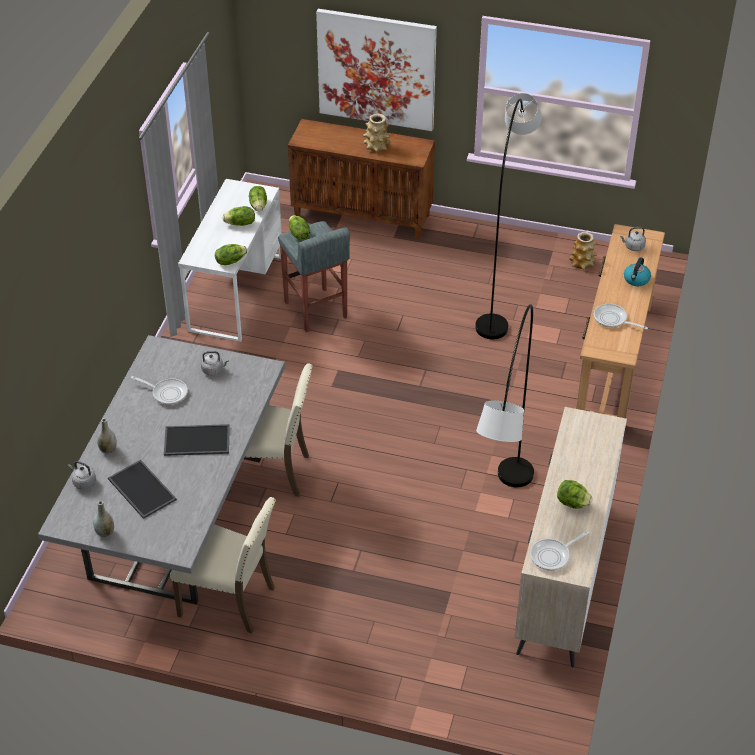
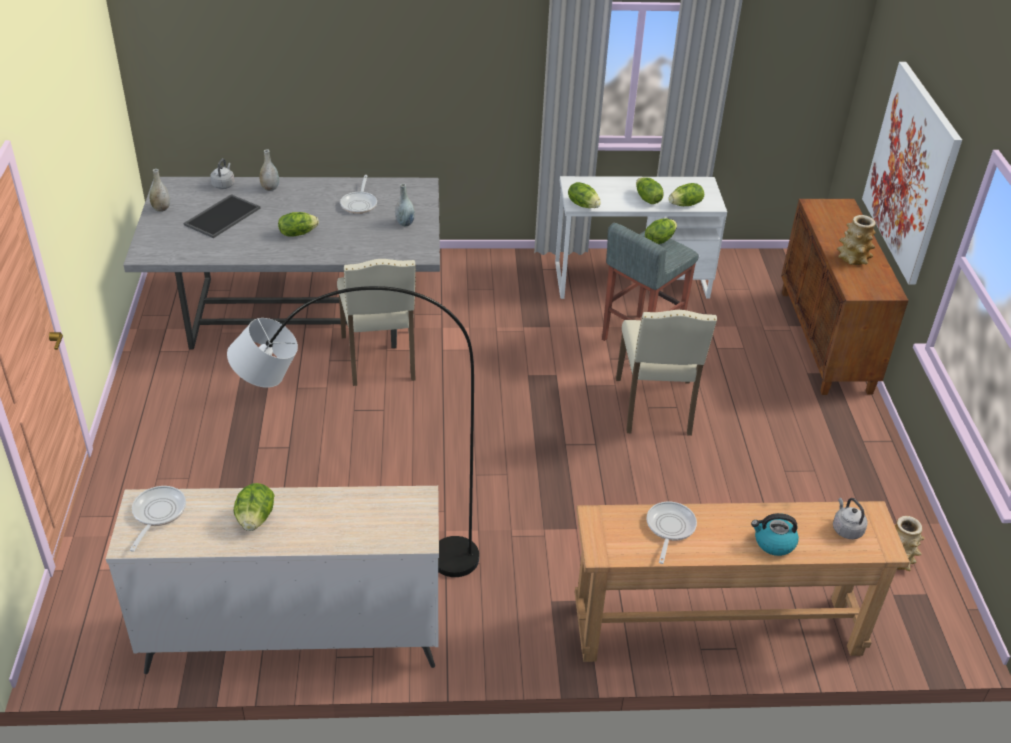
camera: 70 degrees right, 5 degrees down
tray [164,424,230,456] -> lettuce [278,212,319,237]
beige chair [170,497,276,634] -> beige chair moved to [616,310,717,436]
grey kettle [201,351,229,376] -> grey vase [395,183,415,226]
grey floor lamp [475,93,542,339] -> none
frying pan [530,530,590,571] -> frying pan turned 60 degrees clockwise [130,486,186,552]

